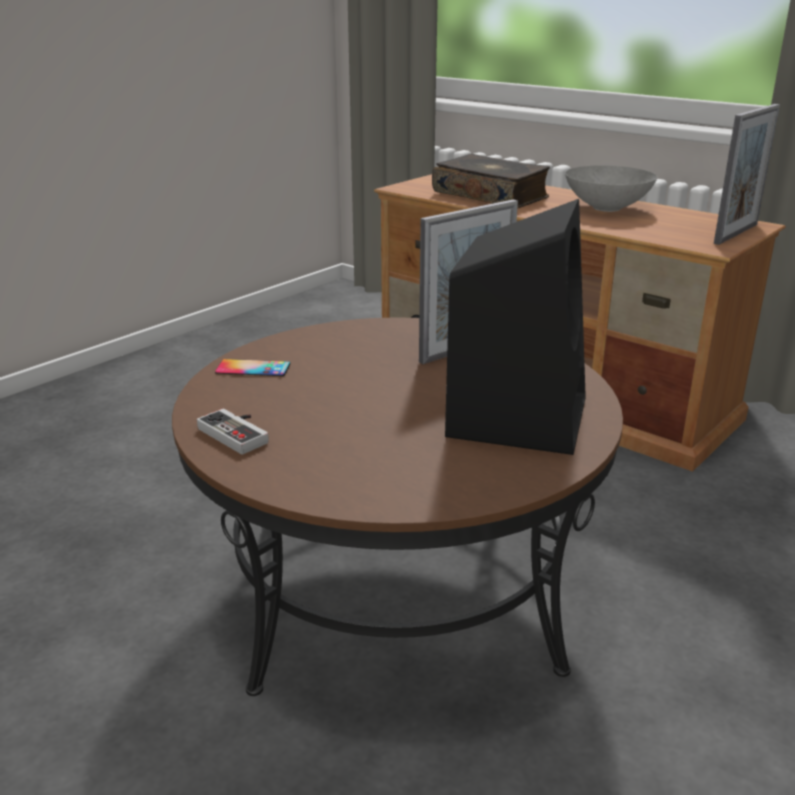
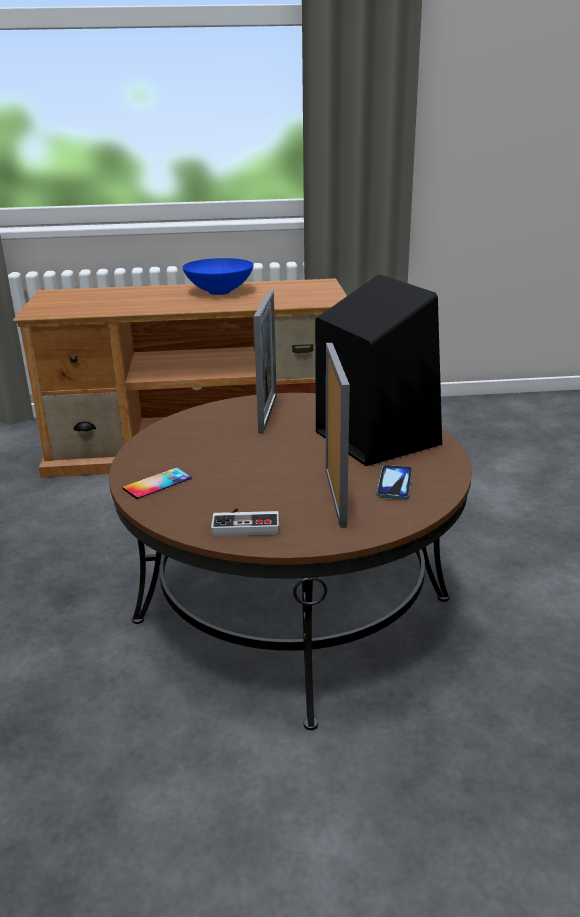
camera: 45 degrees left, 0 degrees up
book [432,154,550,209] -> none
grey bowl [565,165,657,212] -> blue bowl [182,258,254,295]
picture frame [714,104,780,245] -> picture frame moved to [326,343,350,528]
none -> phone [376,465,413,499]

